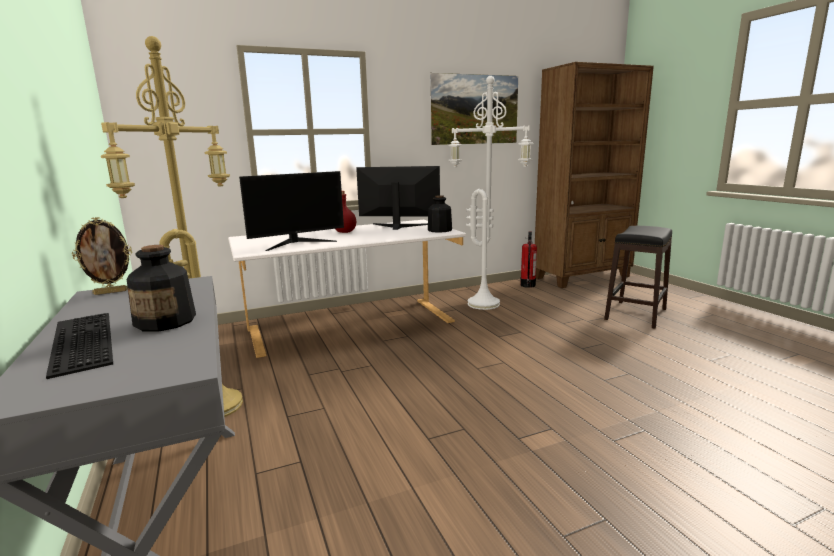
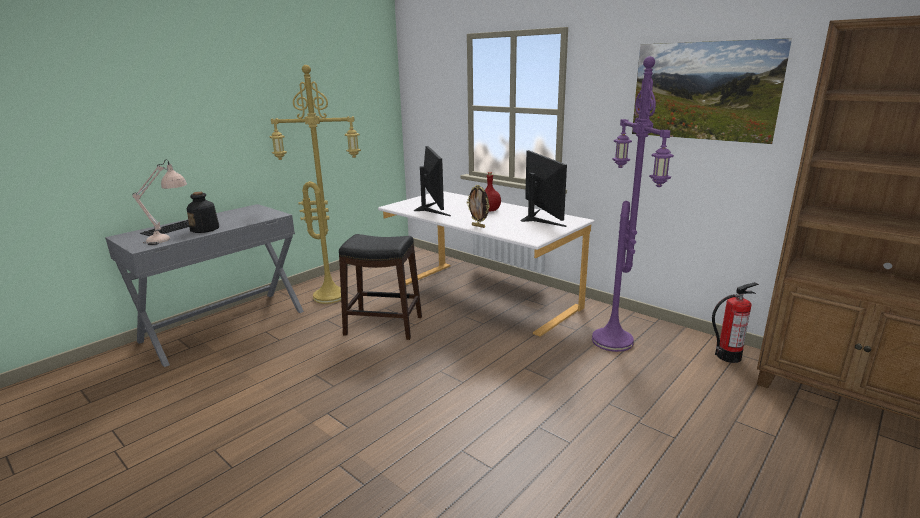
camera: 65 degrees right, 5 degrees up
picture frame [72,217,132,295] -> picture frame moved to [467,185,490,228]
monitor [239,171,344,251] -> monitor turned 135 degrees counterclockwise [414,146,451,216]
bottle [428,195,452,233] -> none
white floor lamp [449,76,533,310] -> purple floor lamp [592,56,674,352]
black stool [604,226,672,329] -> black stool moved to [339,234,422,340]
none -> beige table lamp [132,159,187,245]

